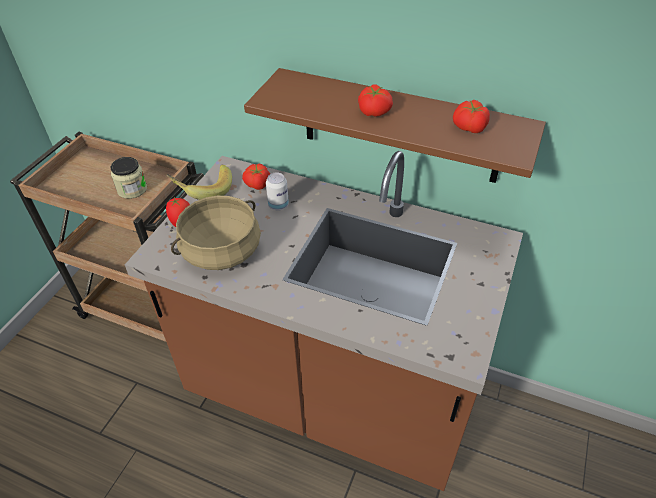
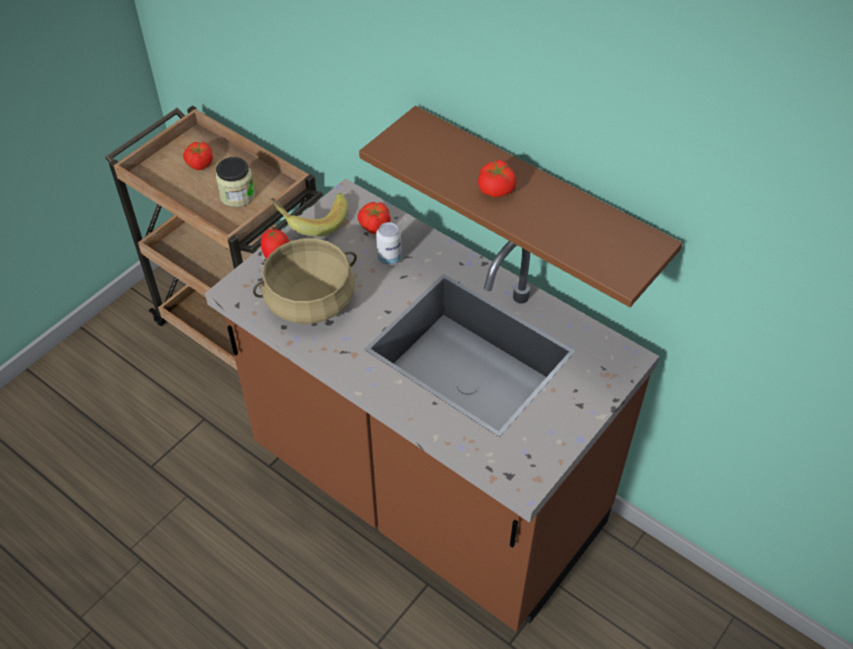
camera: 15 degrees right, 5 degrees up
tomato [453,100,490,133] -> tomato moved to [183,142,213,170]

